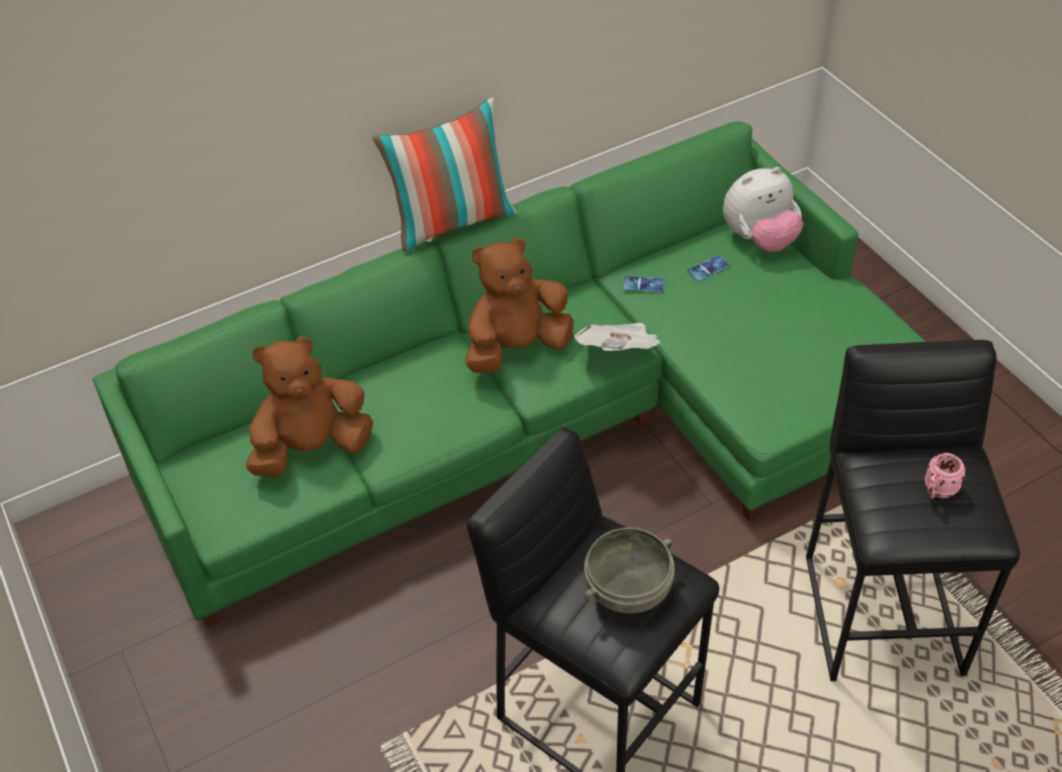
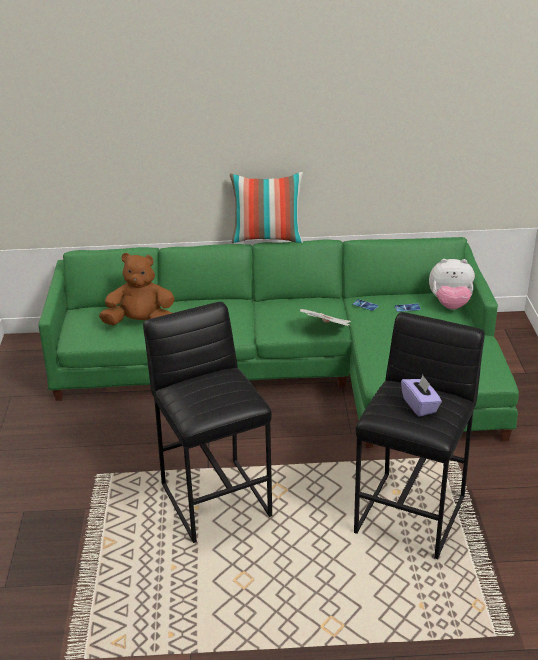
camera: 25 degrees right, 15 degrees down
brown plush toy [465,237,574,373] -> none
grey bowl [584,528,675,614] -> none
pink mug [924,453,966,499] -> purple tissue box [401,375,442,417]

